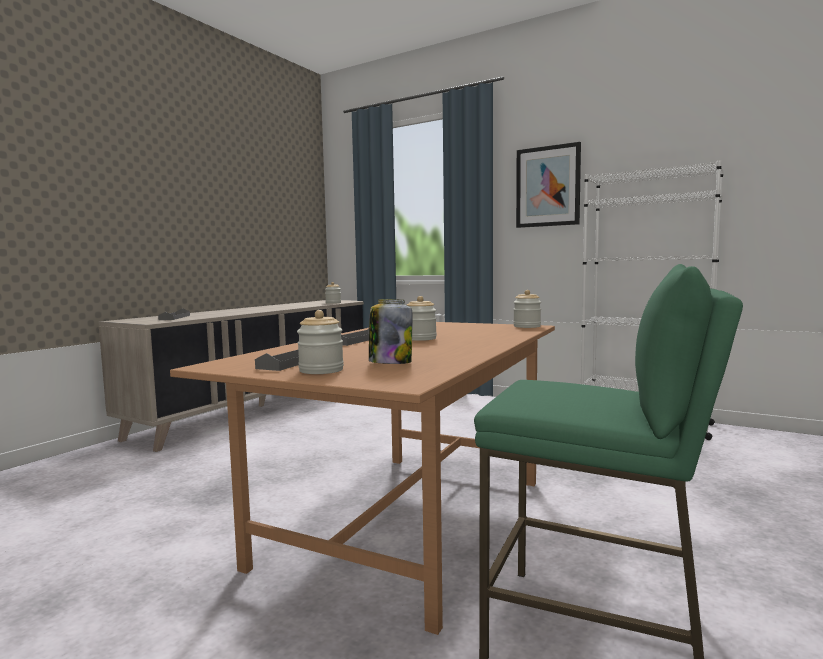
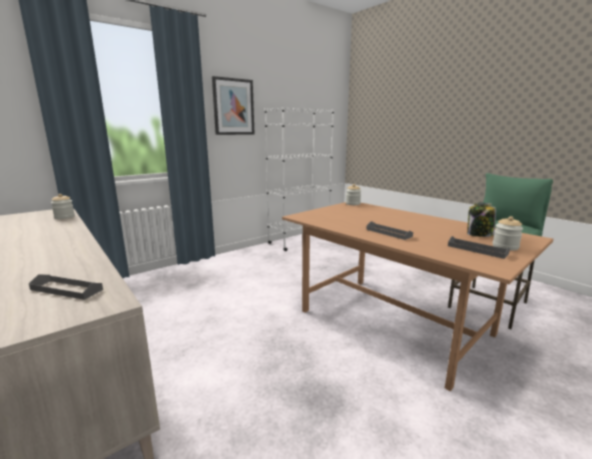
camera: 70 degrees left, 10 degrees up
jar [407,296,437,341] -> none

